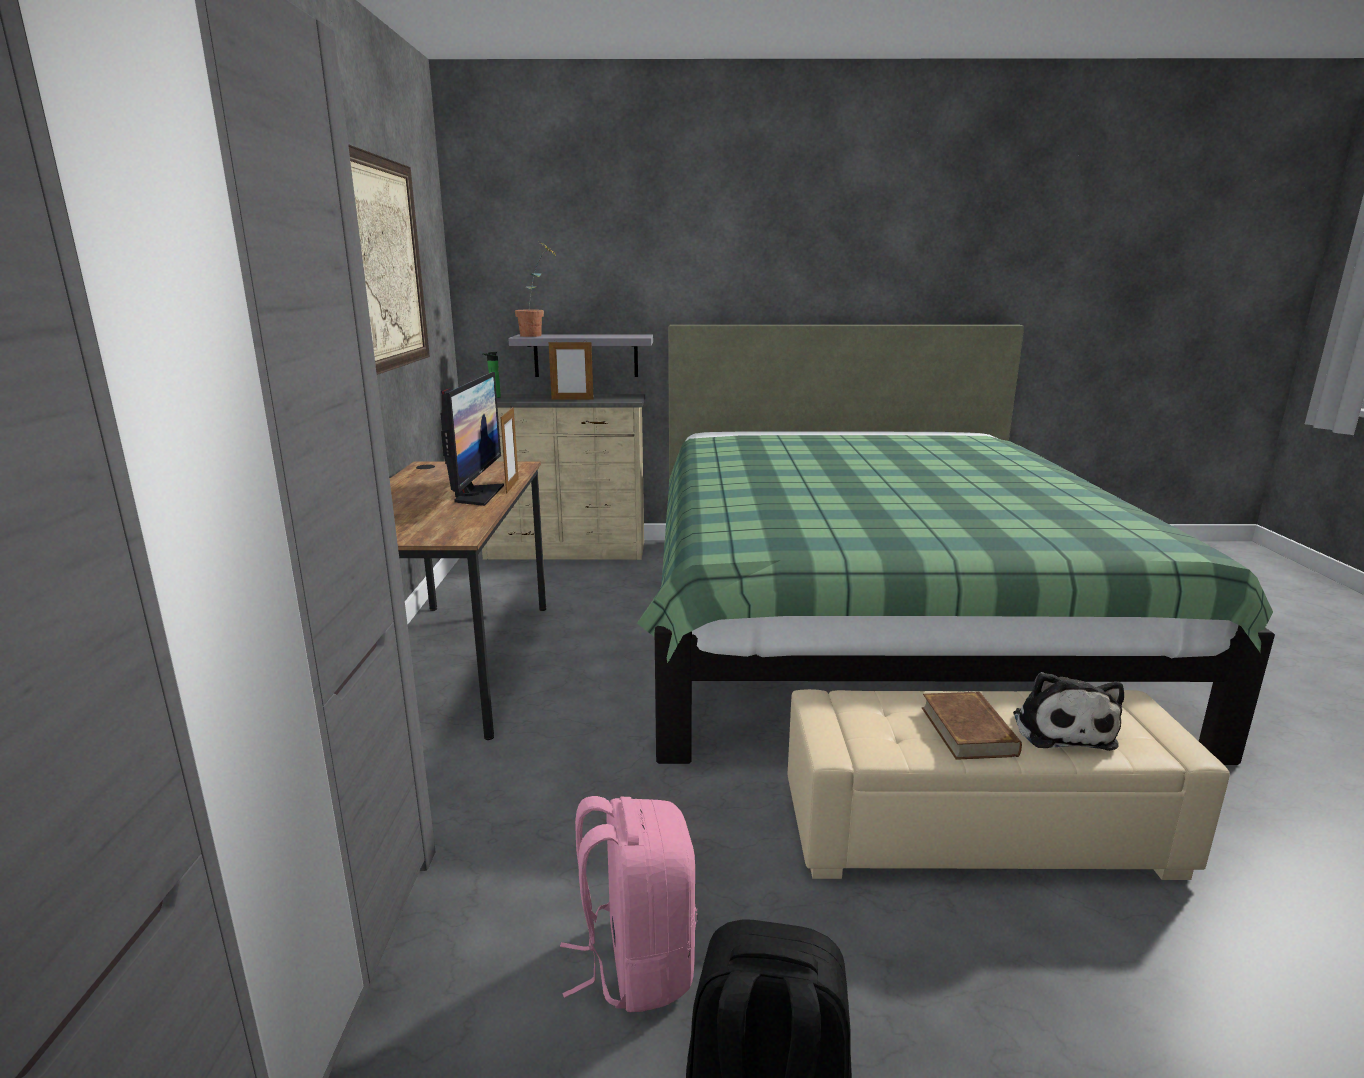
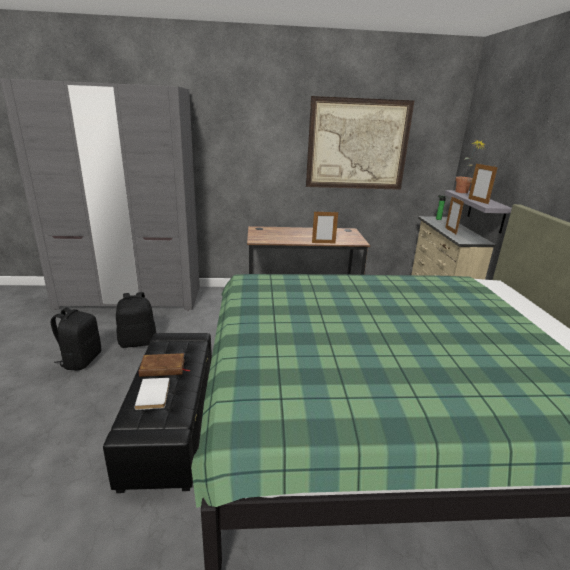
camera: 85 degrees right, 5 degrees up
monitor [440,372,504,506] -> none
pink backpack [560,796,697,1012] -> black backpack [116,292,156,348]
beige ottoman [788,689,1230,880] -> black ottoman [103,333,212,493]
plush toy [1013,672,1124,751] -> white book [135,378,170,410]
none -> picture frame [468,164,498,204]

